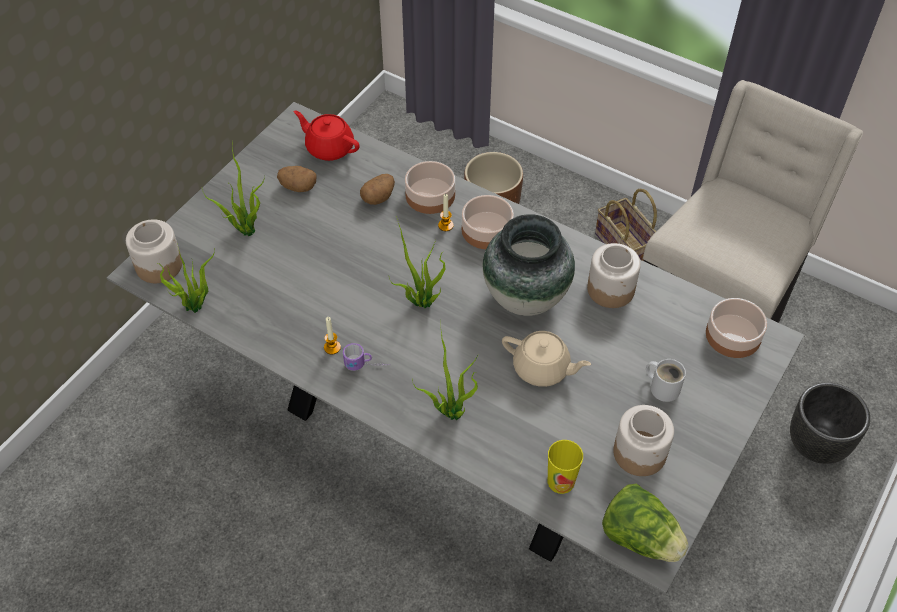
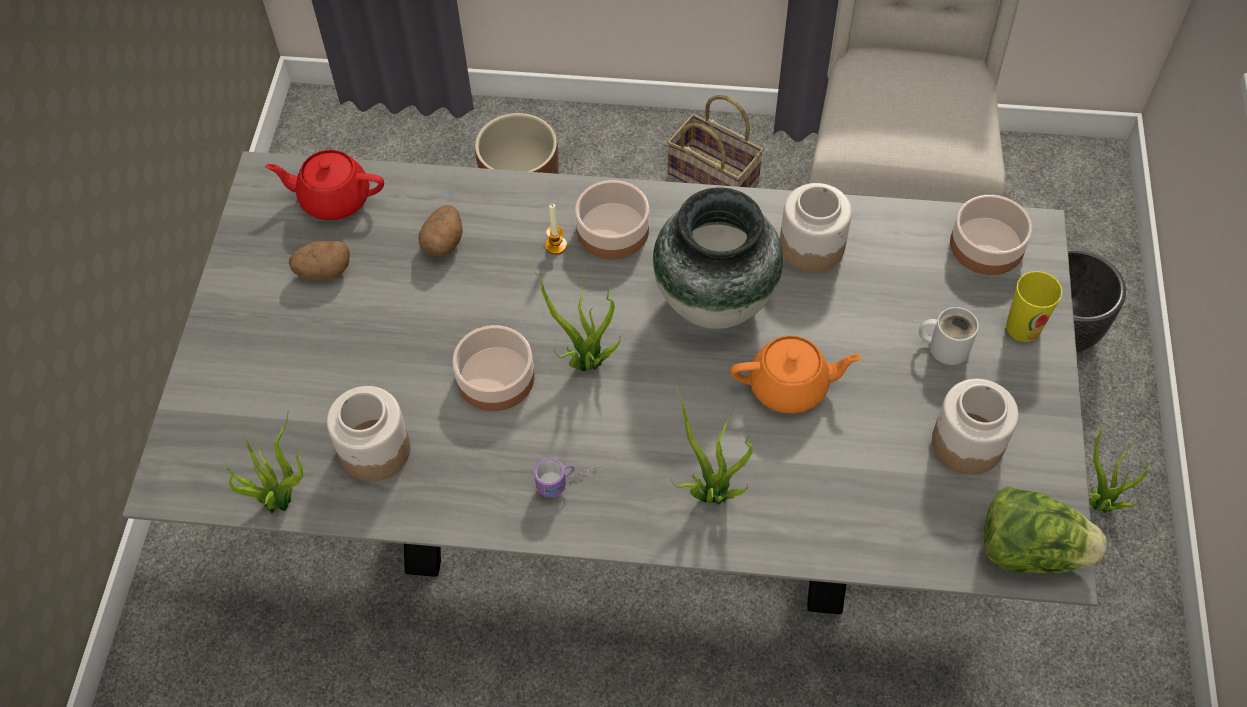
camera: 25 degrees left, 5 degrees up
jar [126,220,182,283] -> jar moved to [327,386,410,481]
potted plant [202,139,265,236] -> potted plant moved to [1089,416,1153,513]
candle [324,317,341,354] -> none
bowl [405,161,455,214] -> bowl moved to [452,325,535,411]
beige teapot [502,331,591,387] -> orange teapot [730,335,862,414]
cup [548,440,583,494] -> cup moved to [1006,271,1062,342]

